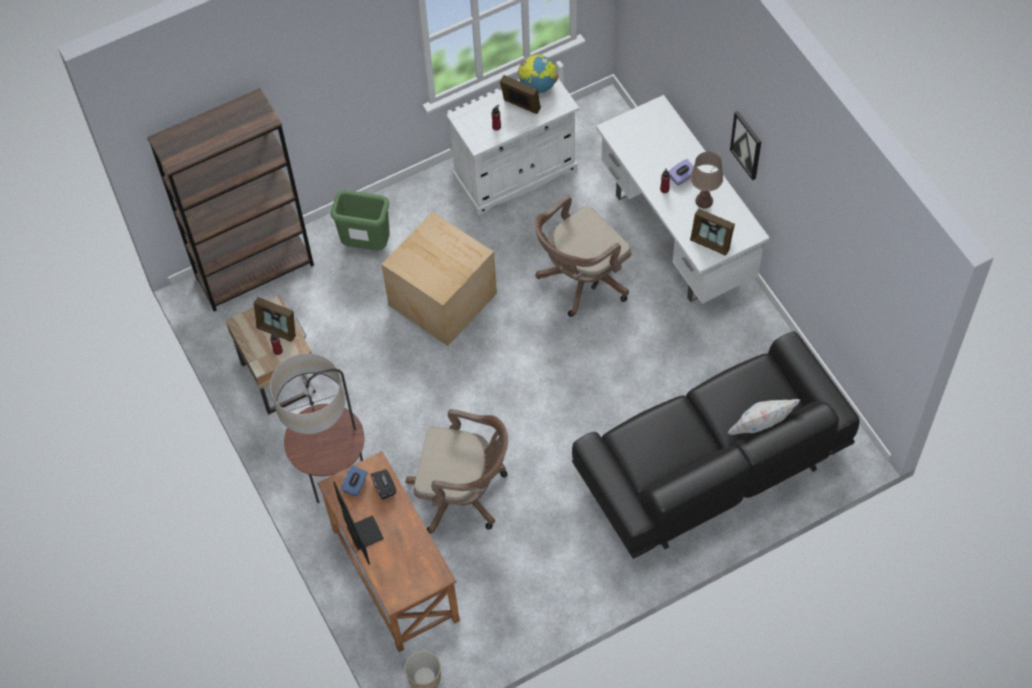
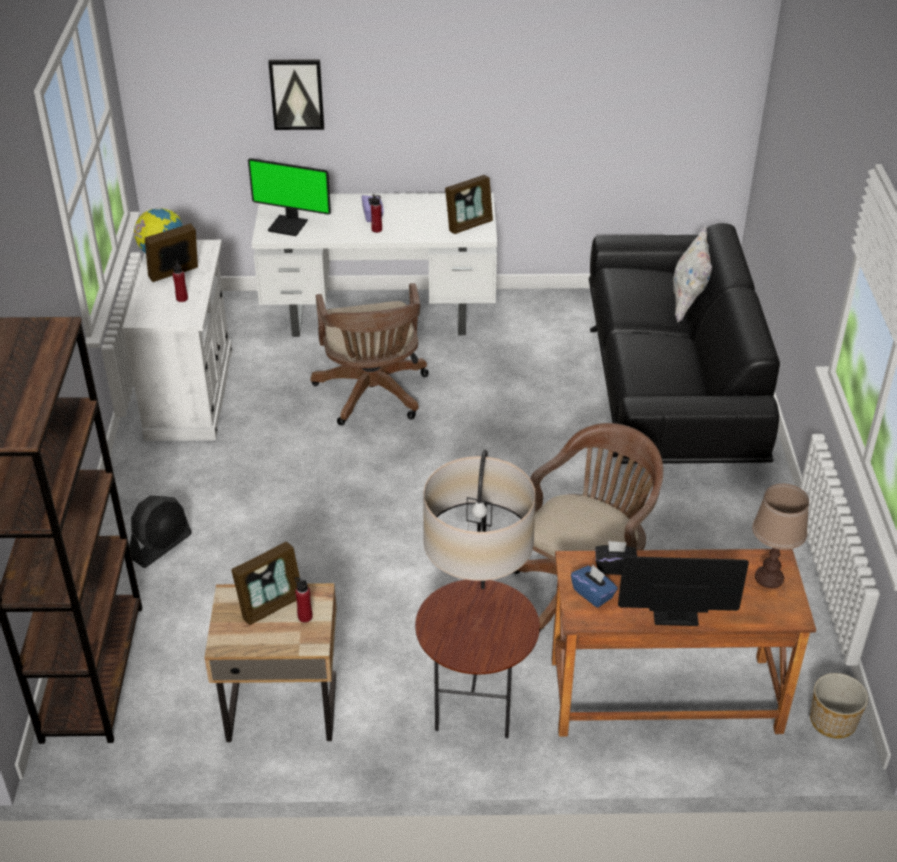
camera: 65 degrees left, 20 degrees down
green trash can [331,190,390,251] -> black fan [129,496,192,568]
cardboard box [381,211,497,346] -> none
brown table lamp [690,152,723,209] -> brown table lamp moved to [752,484,809,588]
picture [730,111,762,180] -> picture moved to [268,59,324,130]
none -> monitor [248,158,331,236]

